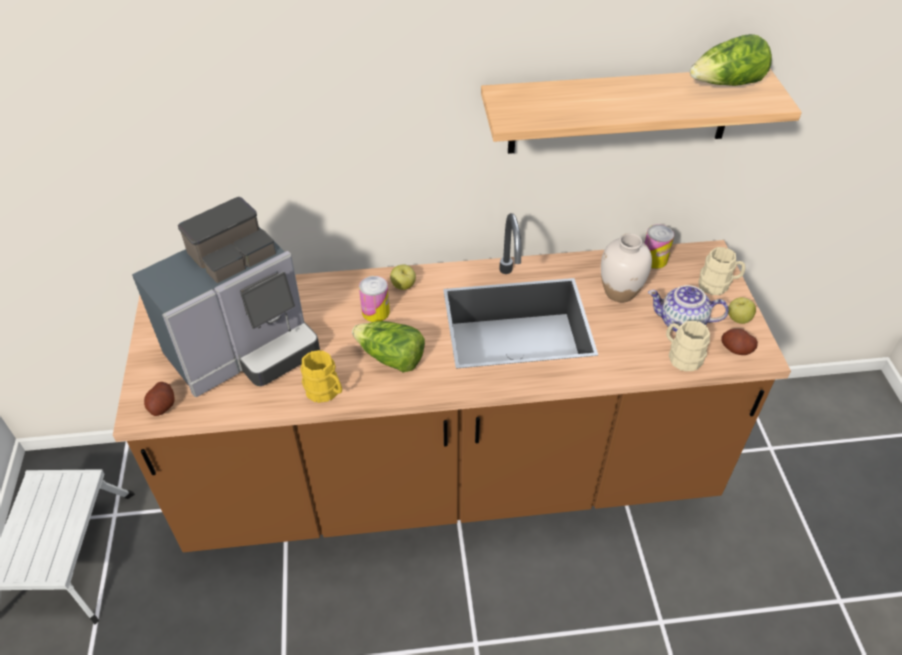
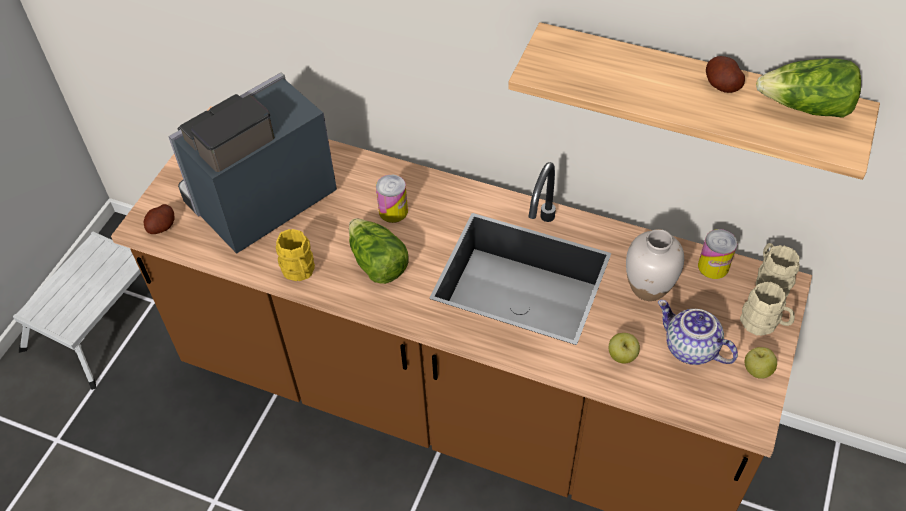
camera: 30 degrees right, 5 degrees up
coffee machine [132,197,320,397] -> coffee machine turned 150 degrees clockwise [168,72,337,254]
apple [390,265,416,290] -> apple moved to [609,333,640,364]
beige mug [666,321,710,371] -> beige mug moved to [756,243,800,297]
potato [721,329,758,355] -> potato moved to [706,56,745,93]

